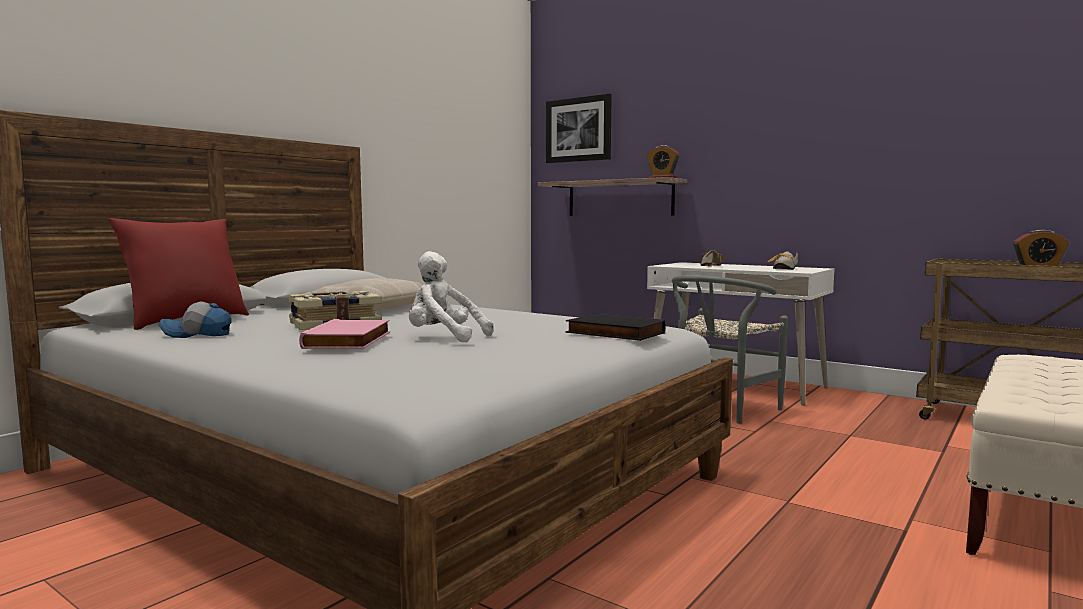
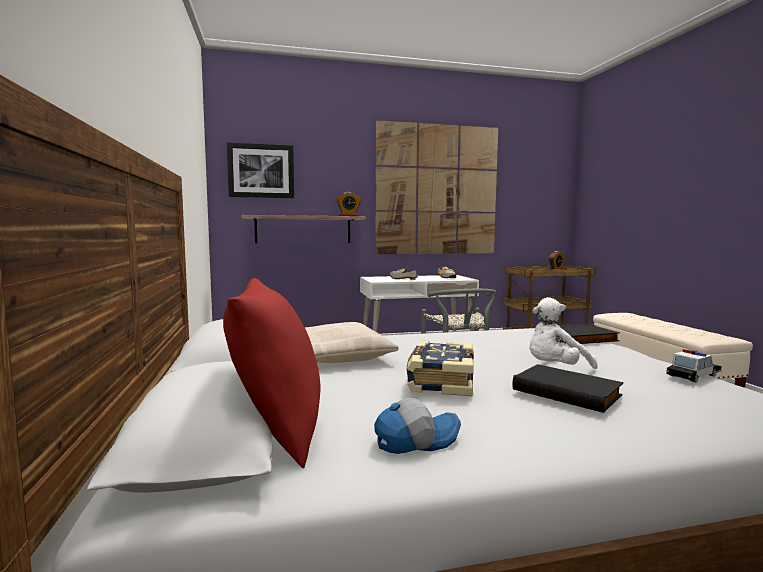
camera: 50 degrees left, 0 degrees up
cap [159,301,232,338] -> cap turned 150 degrees counterclockwise [374,398,461,454]
pink book [299,319,390,349] -> black book [512,364,623,413]
none -> picture [375,120,498,254]
none -> toy car [666,349,722,382]

